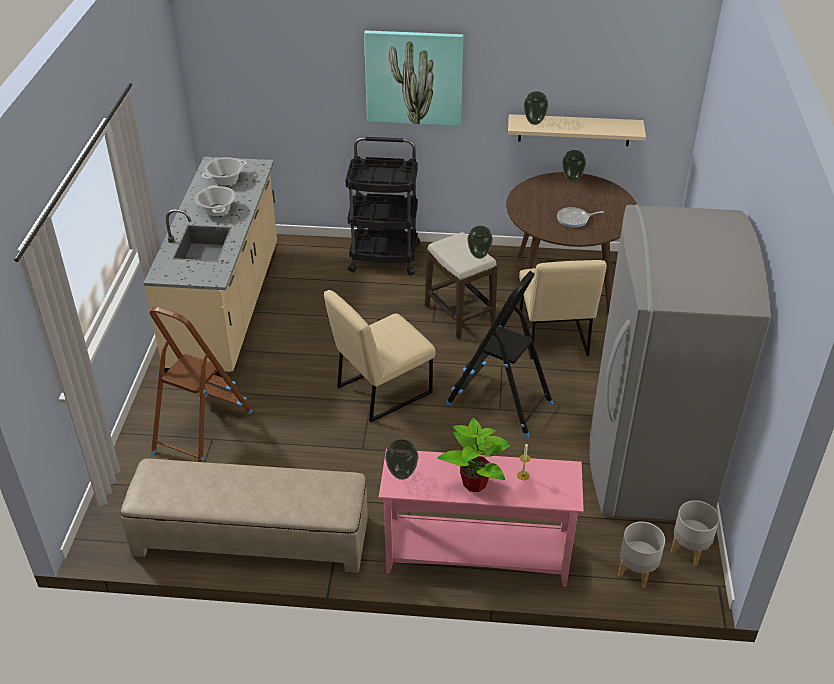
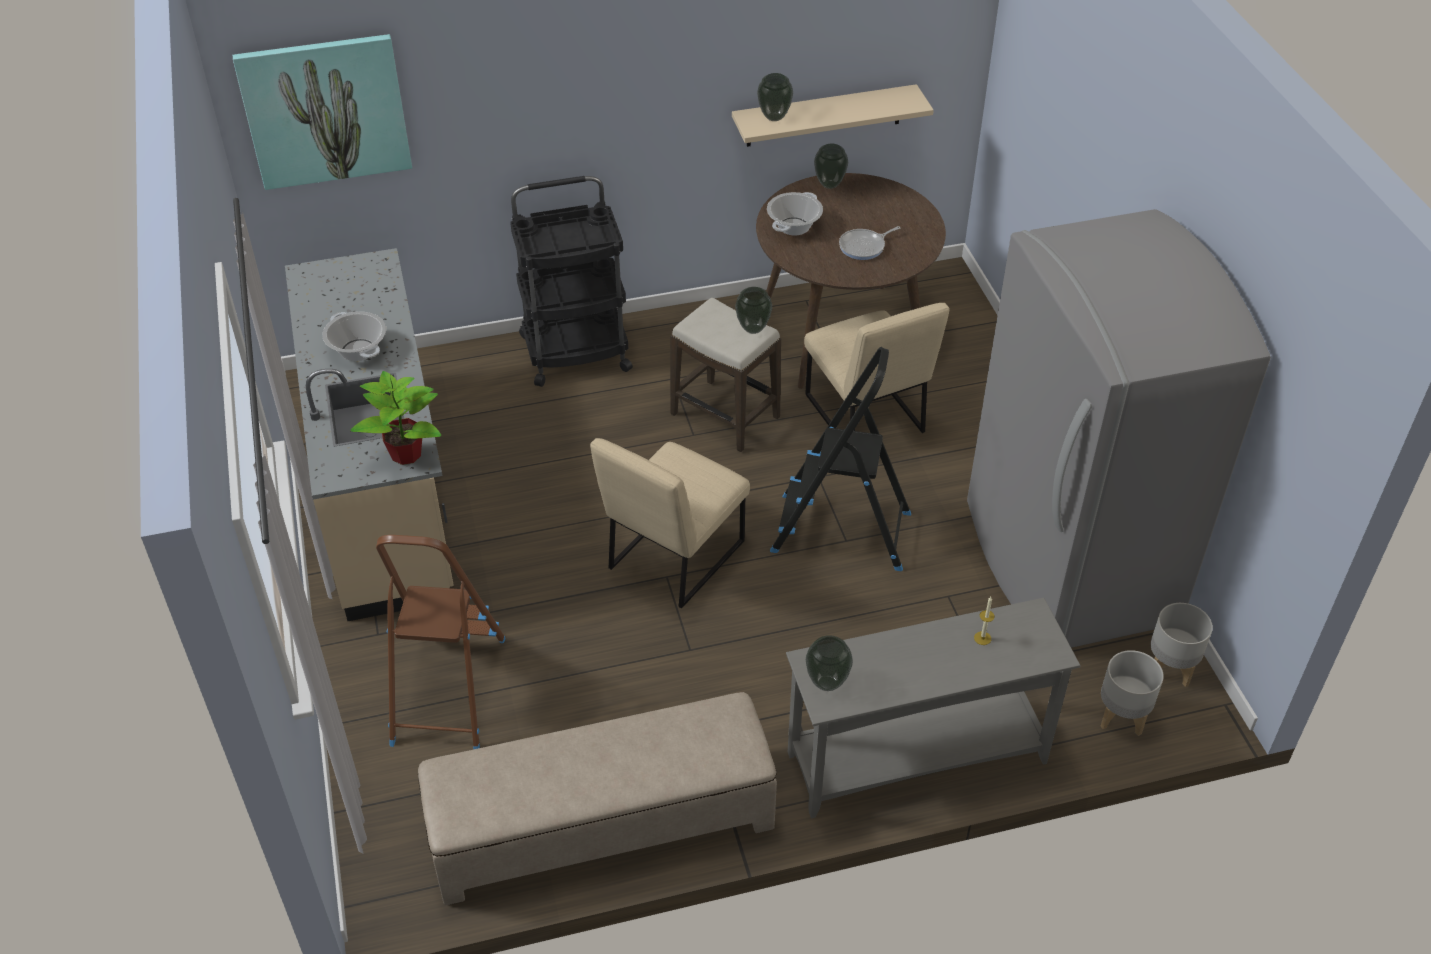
camera: 20 degrees left, 5 degrees up
cooking pot [202,157,247,186] -> cooking pot moved to [767,192,823,236]
picture [364,31,463,126] -> picture moved to [233,34,412,190]
pink console table [379,449,584,587] -> grey console table [786,598,1080,818]
potted plant [437,418,510,492] -> potted plant moved to [350,371,441,465]

